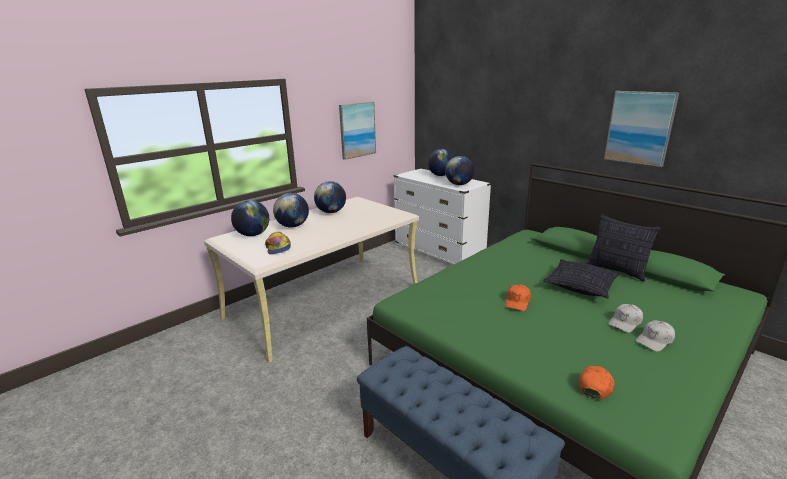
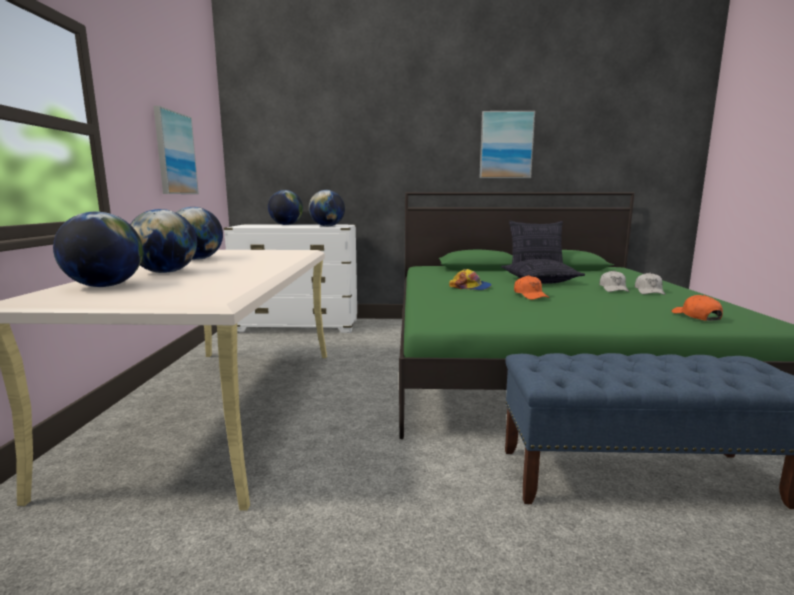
camera: 45 degrees left, 10 degrees down
cap [265,232,291,254] -> cap moved to [449,269,492,290]

